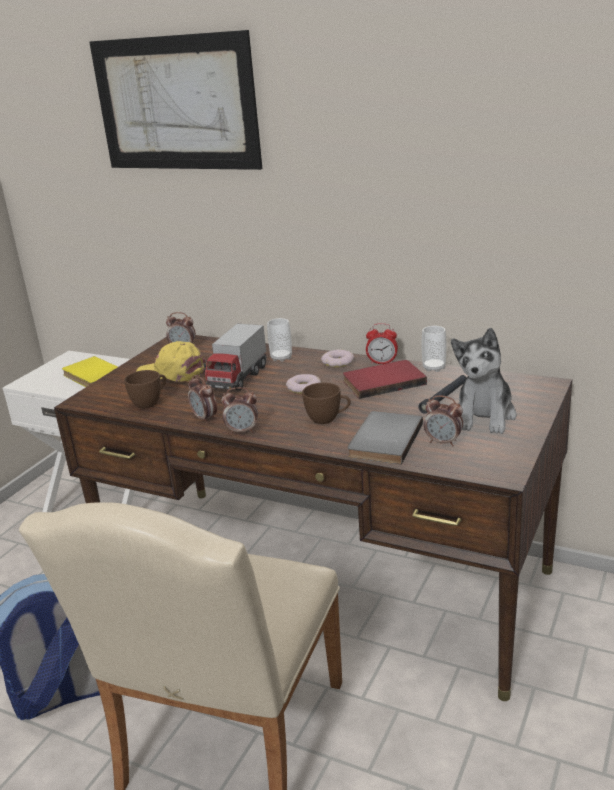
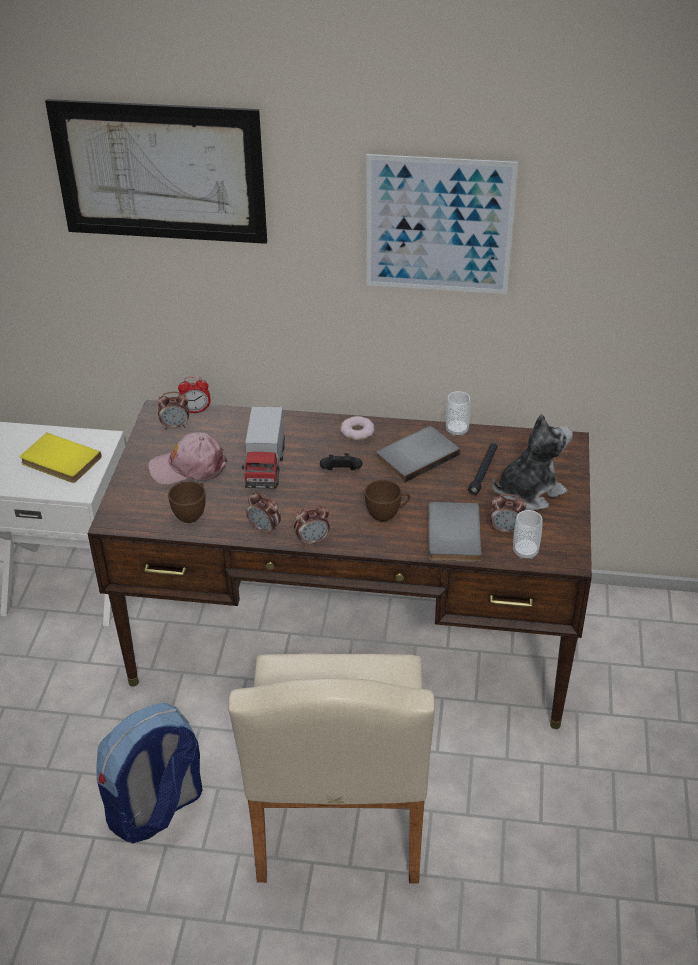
camera: 20 degrees left, 15 degrees up
yellow cap [136,341,207,381] -> pink cap [148,432,227,485]
cup [267,318,292,362] -> cup moved to [513,510,543,559]
donut [286,374,321,394] -> black game controller [320,453,362,470]
red book [343,360,427,399] -> grey book [376,426,460,483]
alarm clock [366,323,398,364] -> alarm clock moved to [178,376,210,413]
plush toy [451,328,517,434] -> plush toy turned 120 degrees counterclockwise [492,414,573,510]
none -> picture [367,154,518,294]

